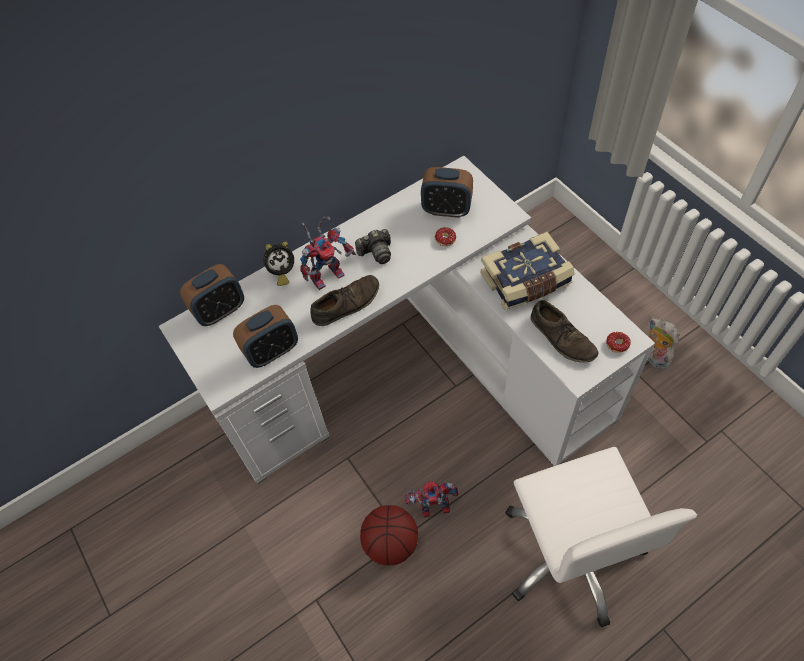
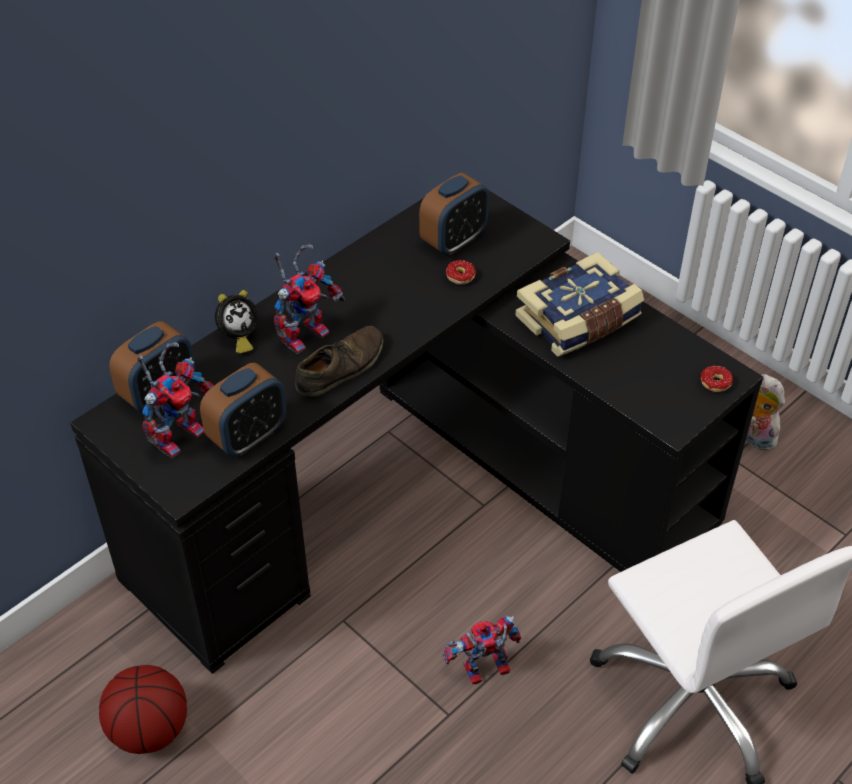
camera: 15 degrees left, 10 degrees down
white desk [159,156,655,484] -> black desk [70,190,763,674]
camera [355,229,391,264] -> none
basketball [360,505,418,565] -> basketball moved to [99,665,187,754]
alarm clock [421,167,473,218] -> alarm clock turned 45 degrees counterclockwise [419,173,489,255]
brown shoe [531,300,599,363] -> none
none -> toy robot [137,342,214,458]

